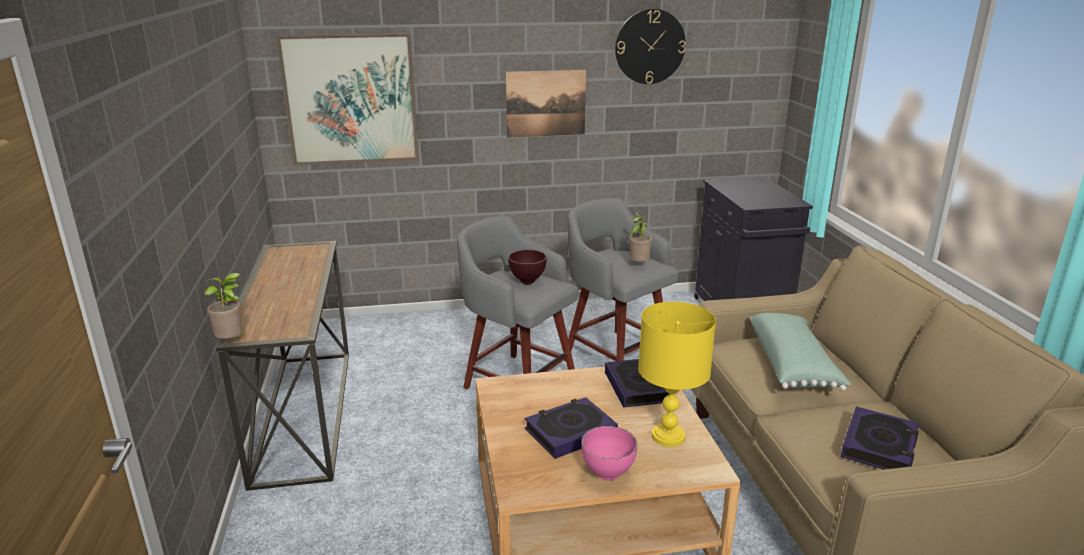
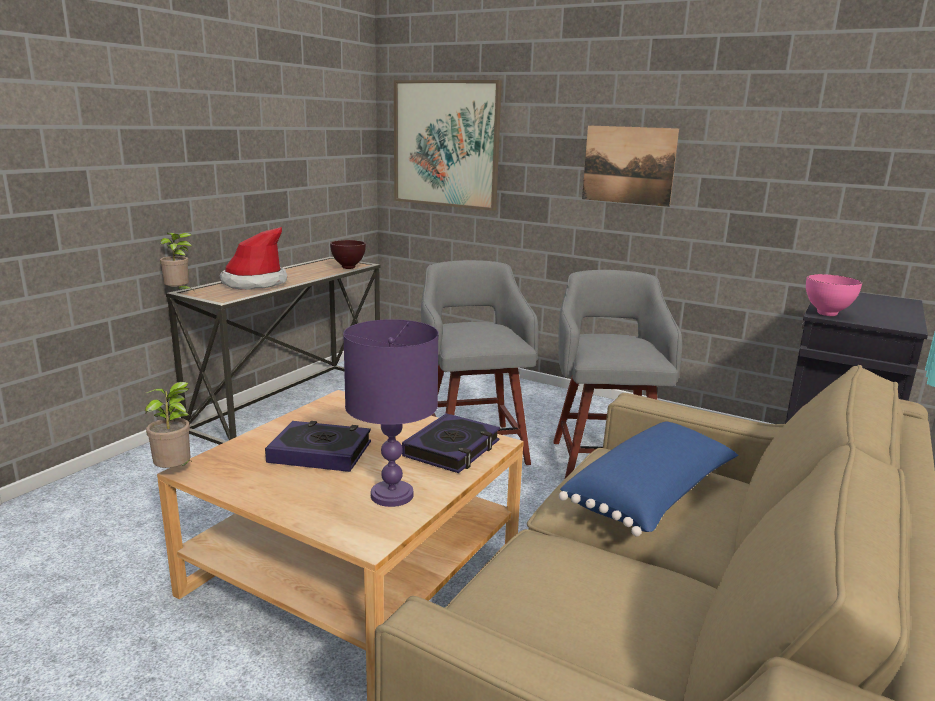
camera: 40 degrees right, 5 degrees down
brown bowl [508,250,547,284] -> brown bowl moved to [330,240,366,269]
pink bowl [581,426,638,481] -> pink bowl moved to [806,274,862,316]
wall clock [615,9,686,84] -> none
potted plant [629,212,652,262] -> potted plant moved to [145,382,191,468]
yellow table lamp [638,302,716,447] -> purple table lamp [343,319,439,507]
green pillow [750,313,851,391] -> blue pillow [559,422,738,537]
book [841,406,919,470] -> none
none -> hat [220,227,287,290]

